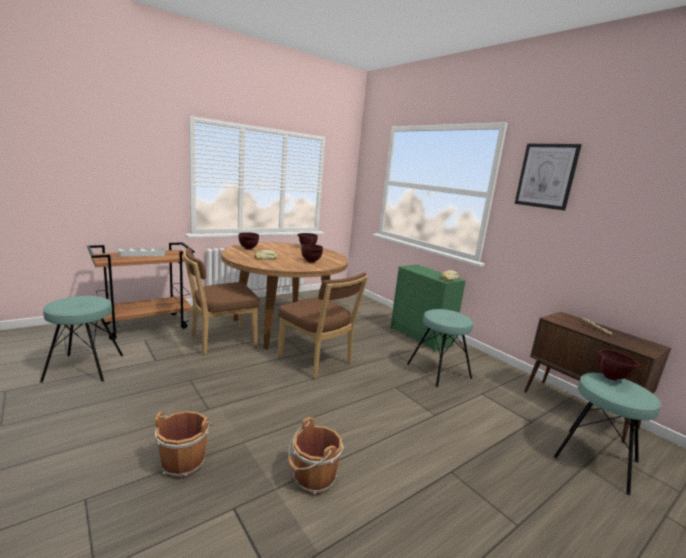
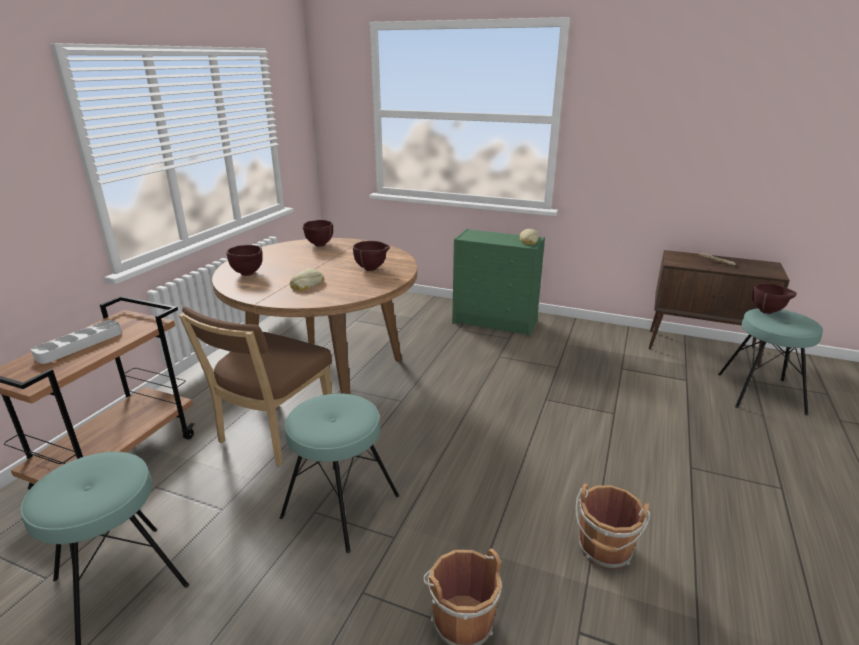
camera: 30 degrees left, 10 degrees up
brown chair [277,272,368,379] -> none
turquoise stool [407,309,473,387] -> turquoise stool moved to [280,394,399,553]
picture [515,144,582,210] -> none

